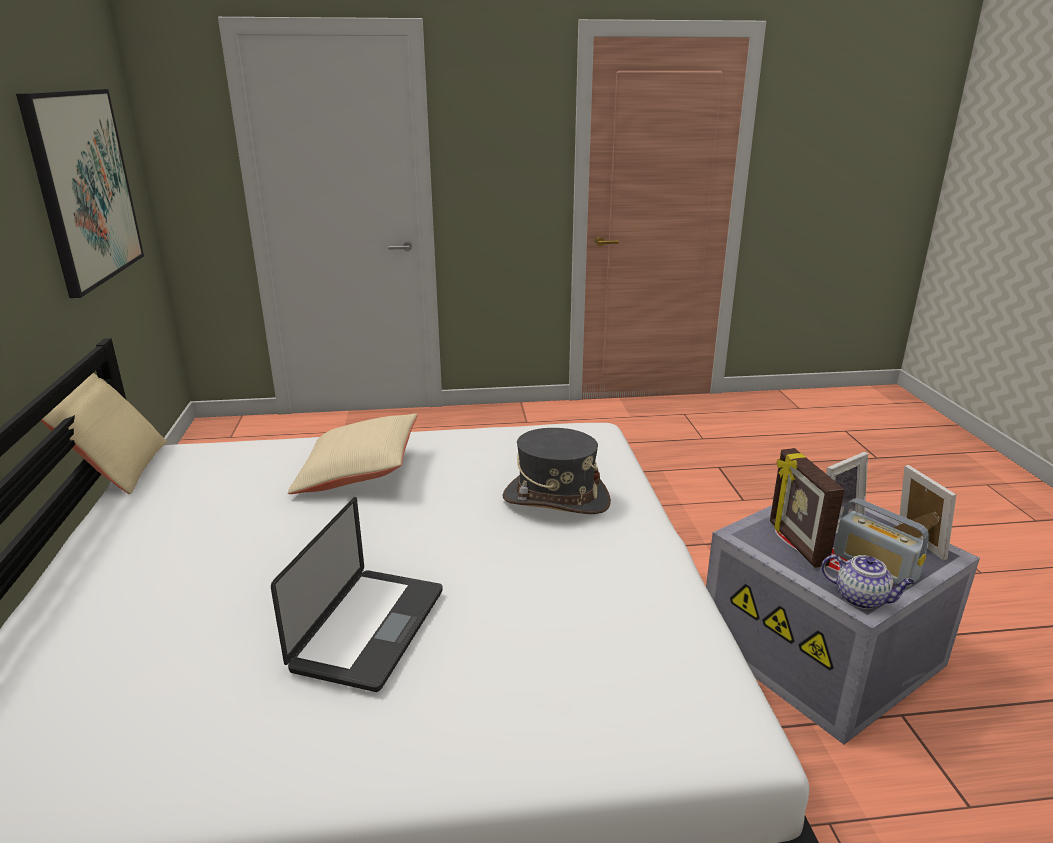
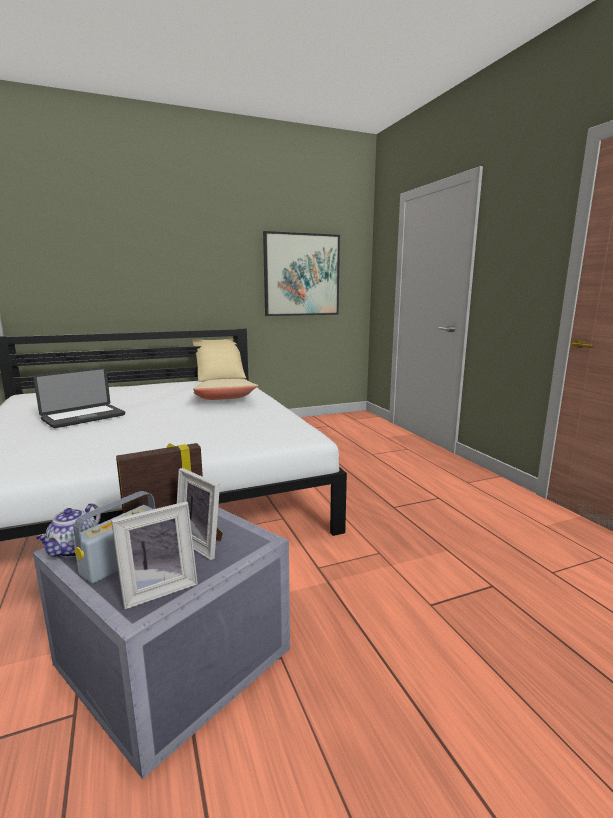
camera: 75 degrees right, 10 degrees down
laptop [271,497,443,692] -> laptop turned 45 degrees counterclockwise [33,367,125,428]
grey hat [503,428,611,514] -> none

